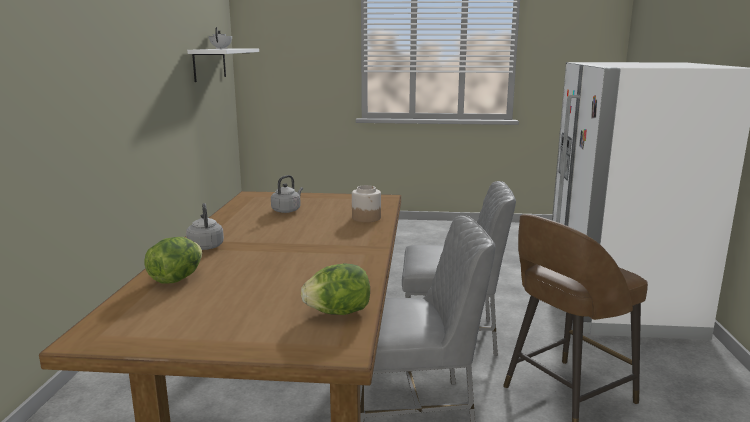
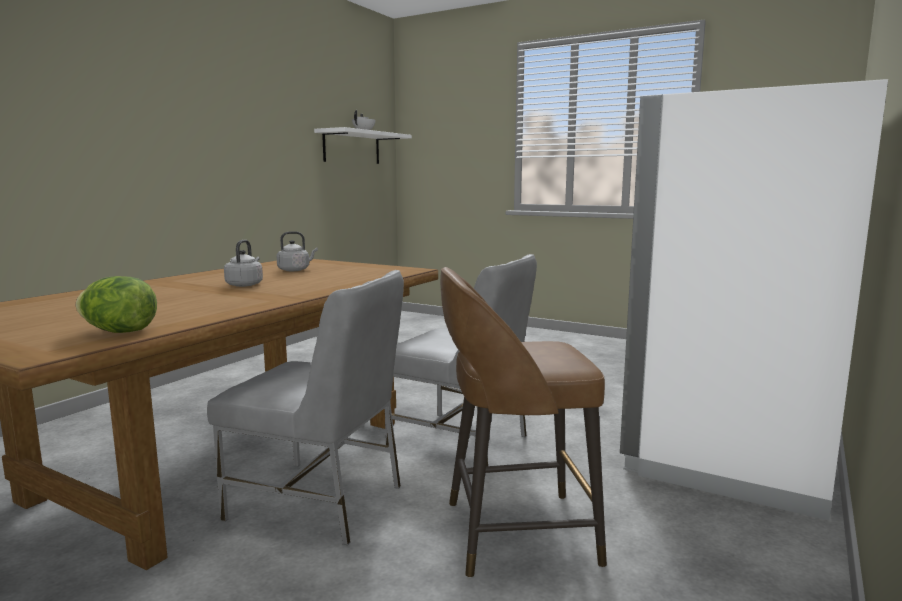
camera: 25 degrees right, 5 degrees down
lettuce [144,237,202,284] -> none
grey kettle [186,203,224,250] -> grey kettle moved to [224,240,263,287]
jar [352,185,381,222] -> none

